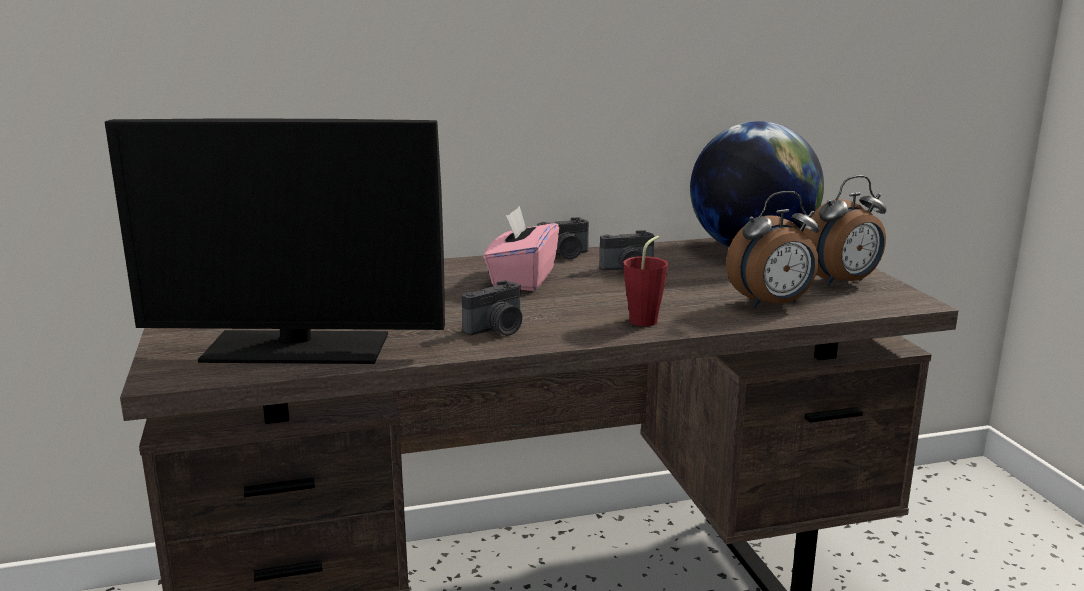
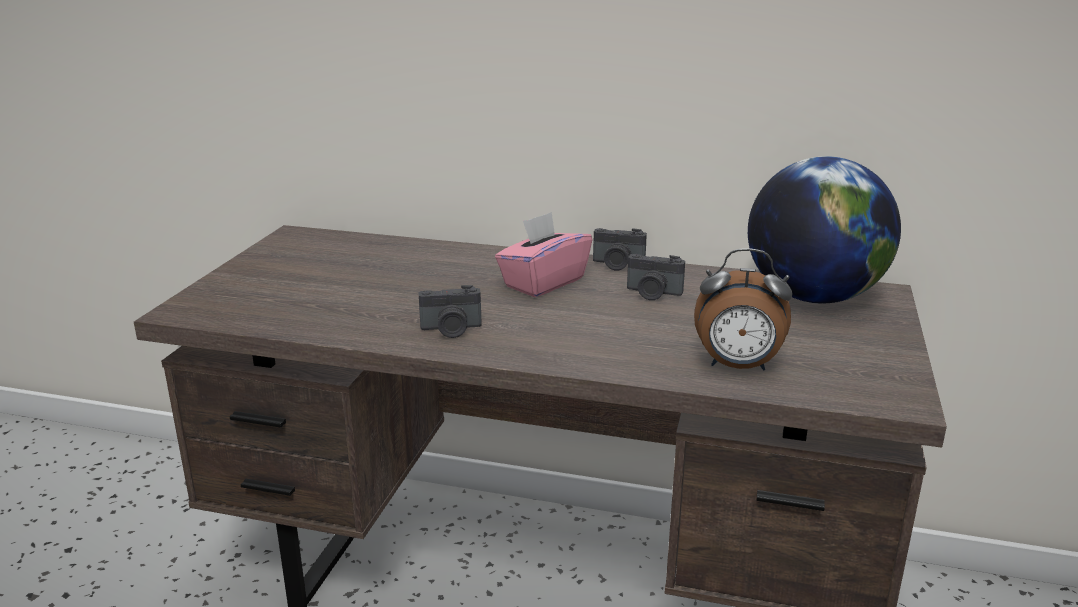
camera: 30 degrees right, 5 degrees up
monitor [105,118,445,364] -> none
red cup [623,236,668,326] -> none
alarm clock [803,175,886,287] -> none

